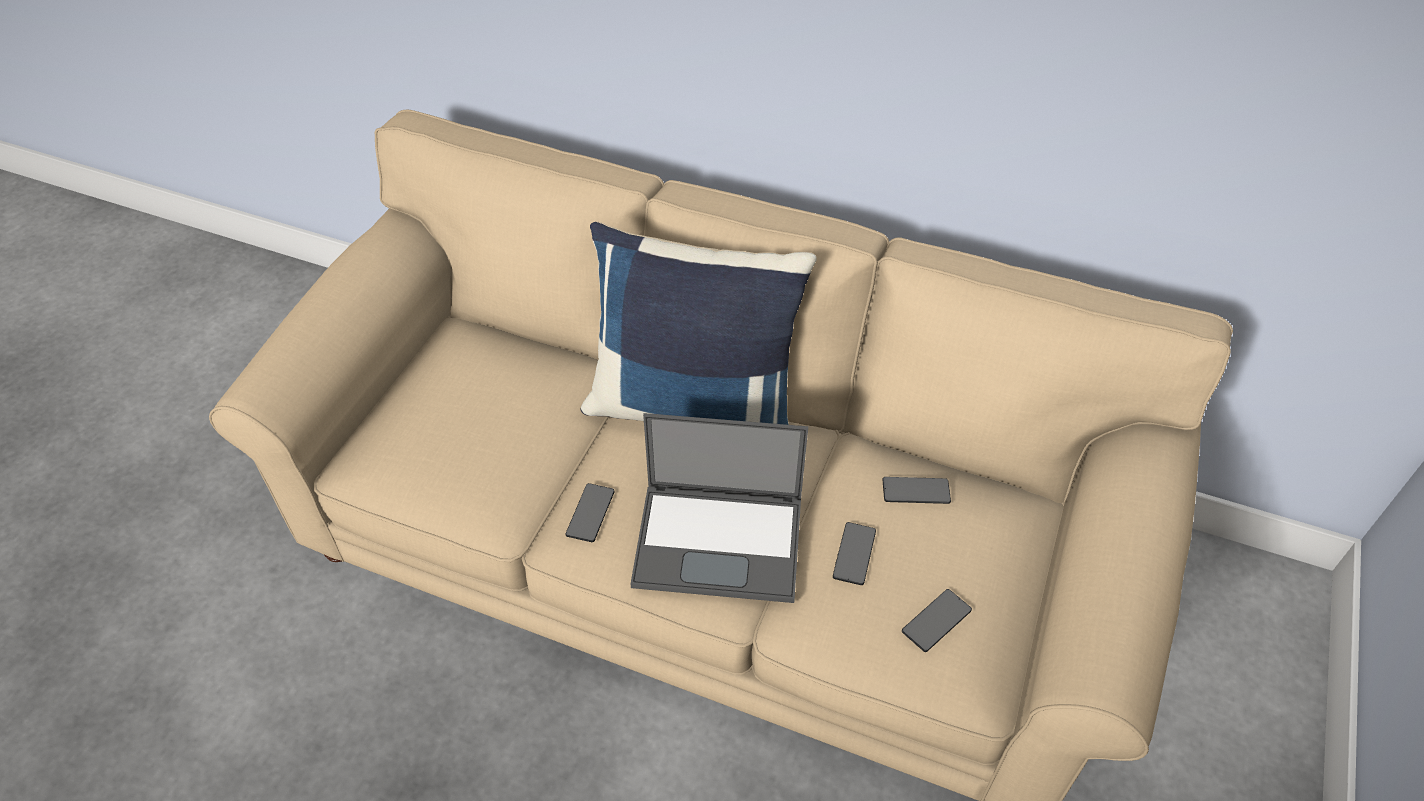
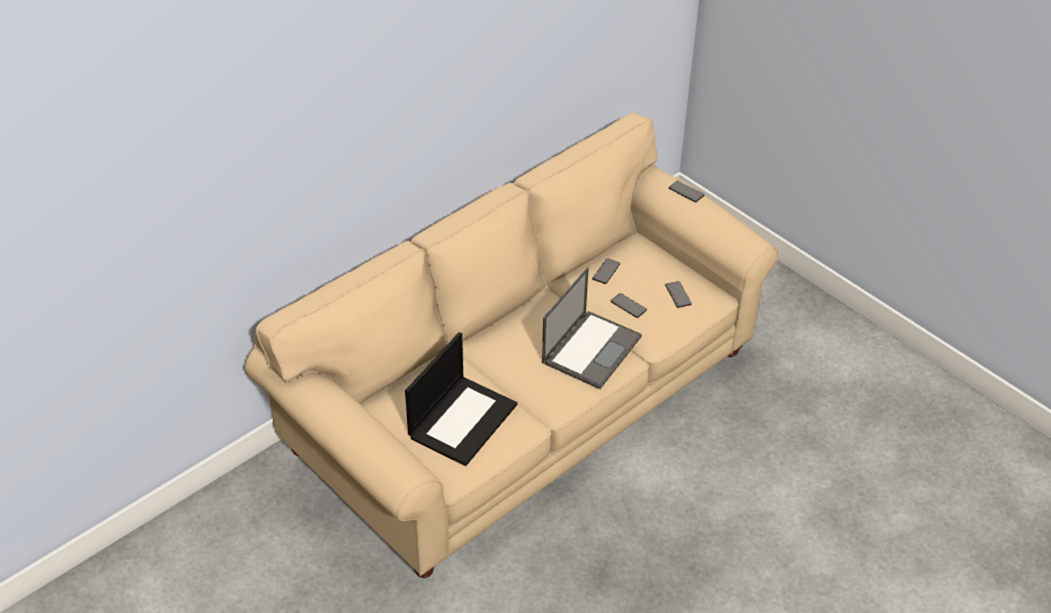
camera: 65 degrees left, 5 degrees down
phone [566,483,615,542] -> phone moved to [669,181,704,202]
blue pillow [581,221,817,425] -> none
none -> laptop [405,332,517,466]

